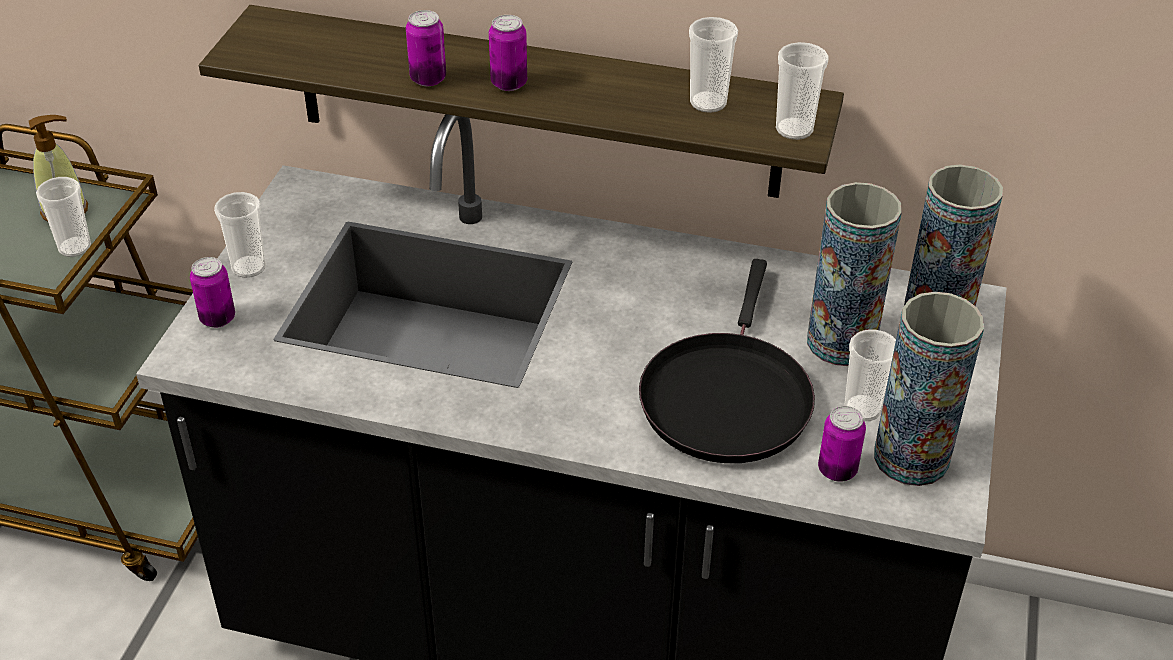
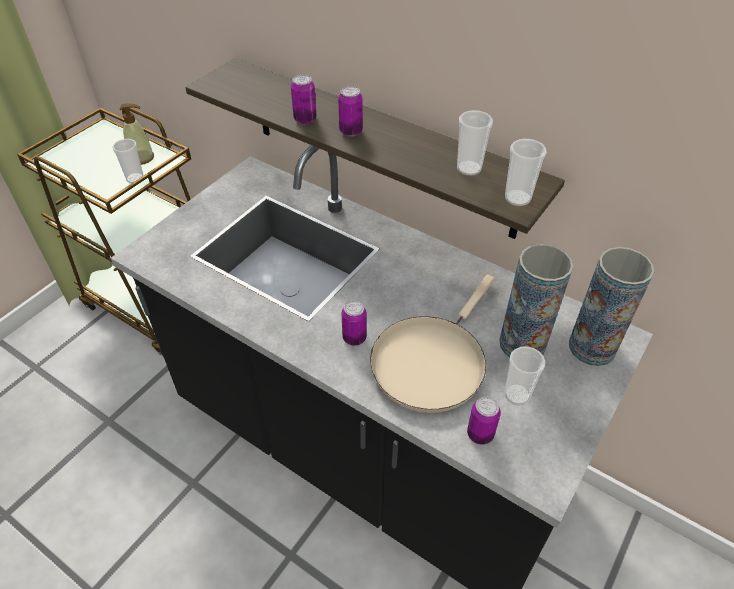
camera: 20 degrees right, 5 degrees up
can [190,257,235,328] -> can moved to [341,301,367,346]
cup [214,192,266,278] -> none
black frying pan [639,259,815,463] -> beige frying pan [370,274,495,413]
vase [874,292,984,486] -> none

